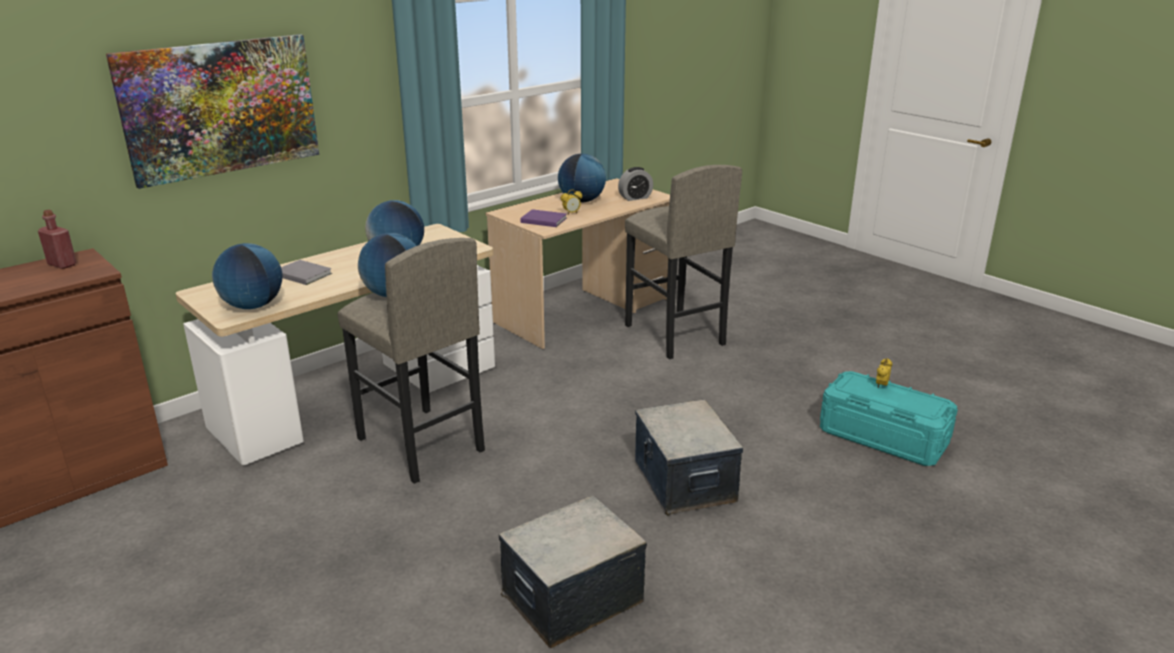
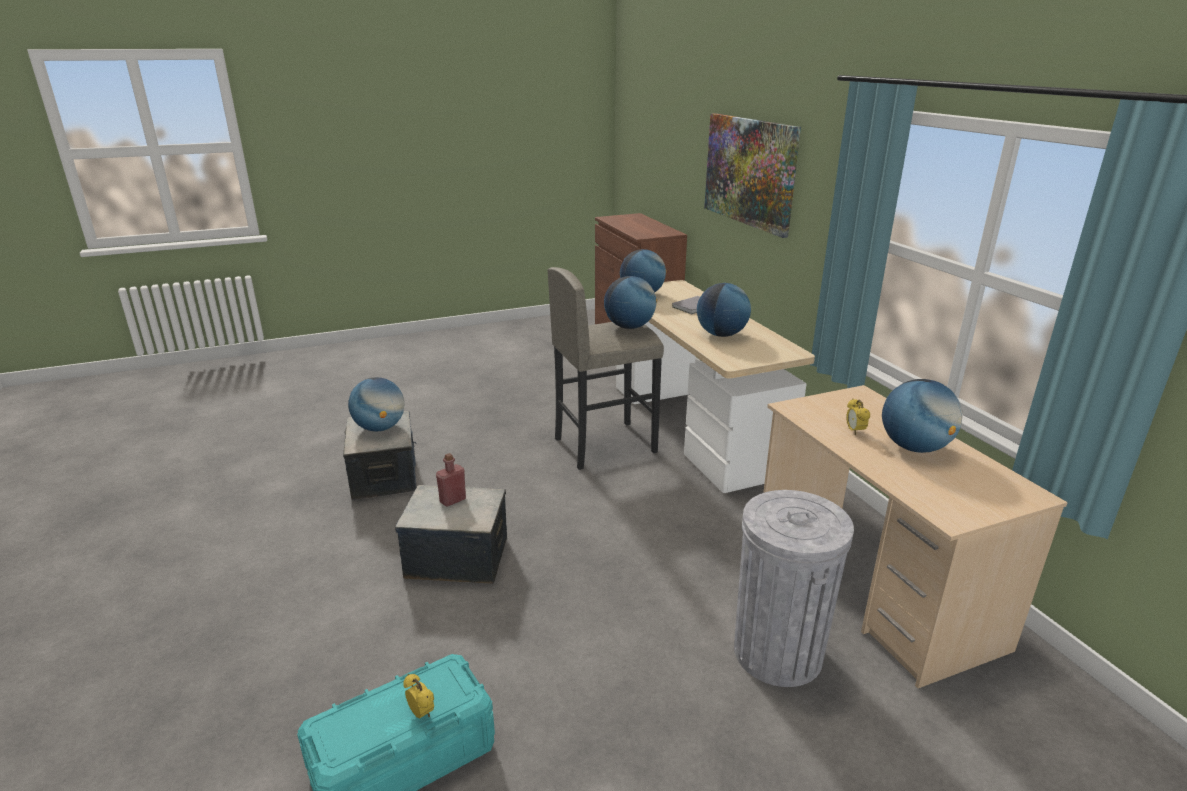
camera: 110 degrees right, 0 degrees up
red bottle [38,210,77,269] -> red bottle moved to [436,453,466,507]
purple book [520,209,567,227] -> none
alarm clock [618,167,653,201] -> none
grey stool [625,165,742,359] -> grey trash can [734,490,854,687]
none -> globe [348,377,405,431]

